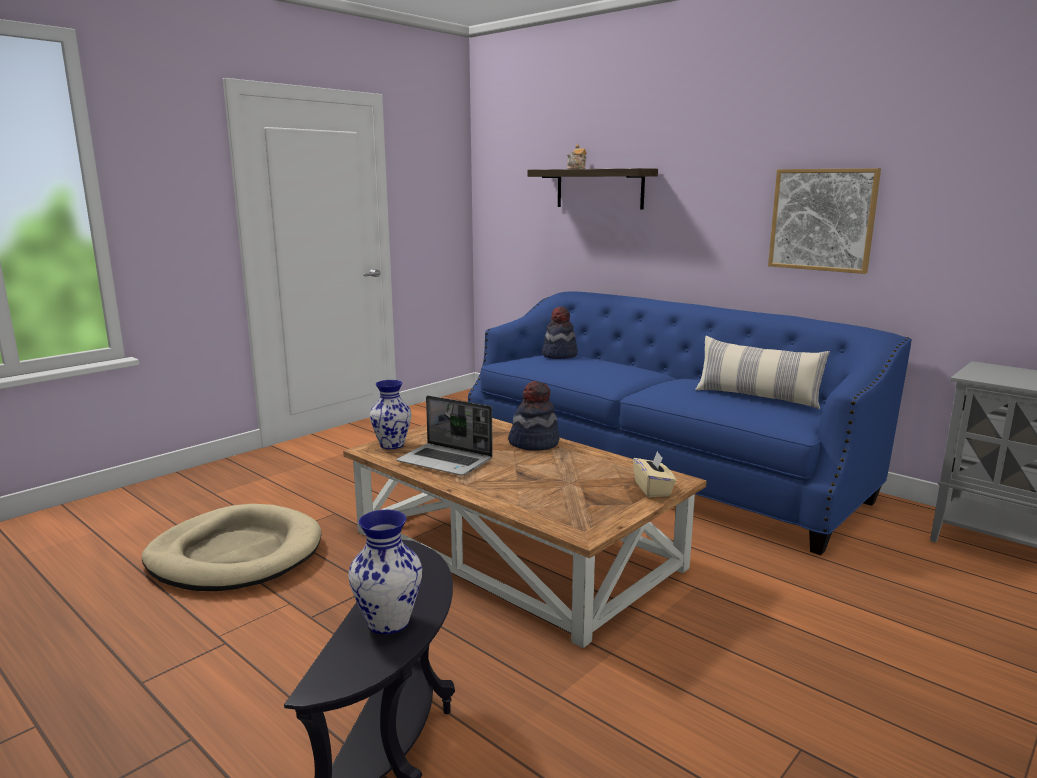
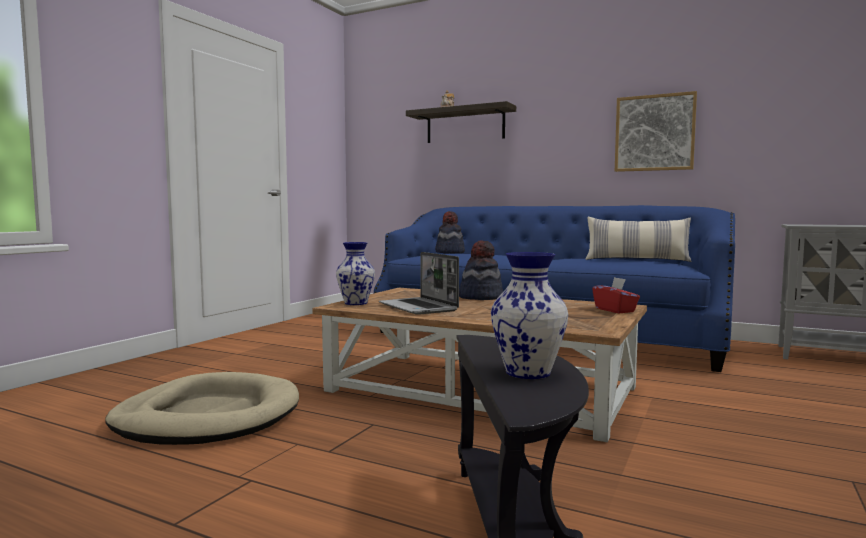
camera: 15 degrees left, 10 degrees down
laptop [396,395,493,476] -> laptop turned 45 degrees clockwise [379,252,459,315]
beige tissue box [633,451,676,497] -> red tissue box [592,277,640,313]

